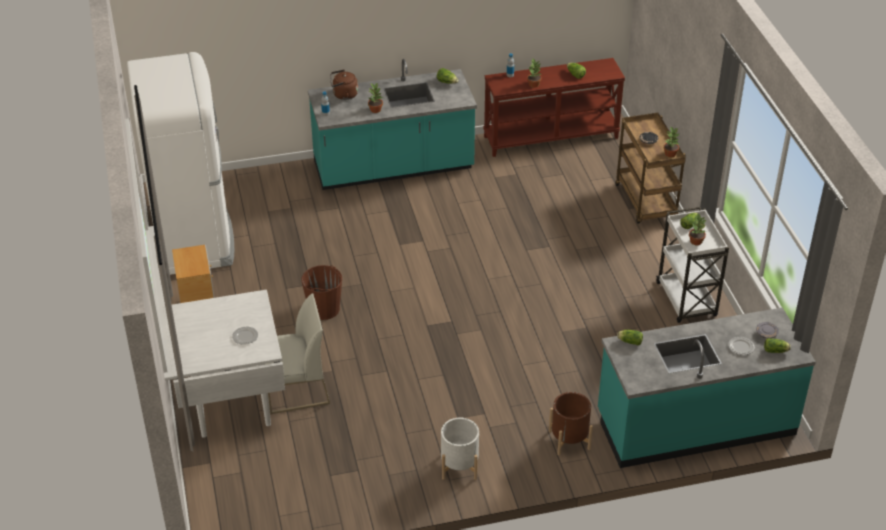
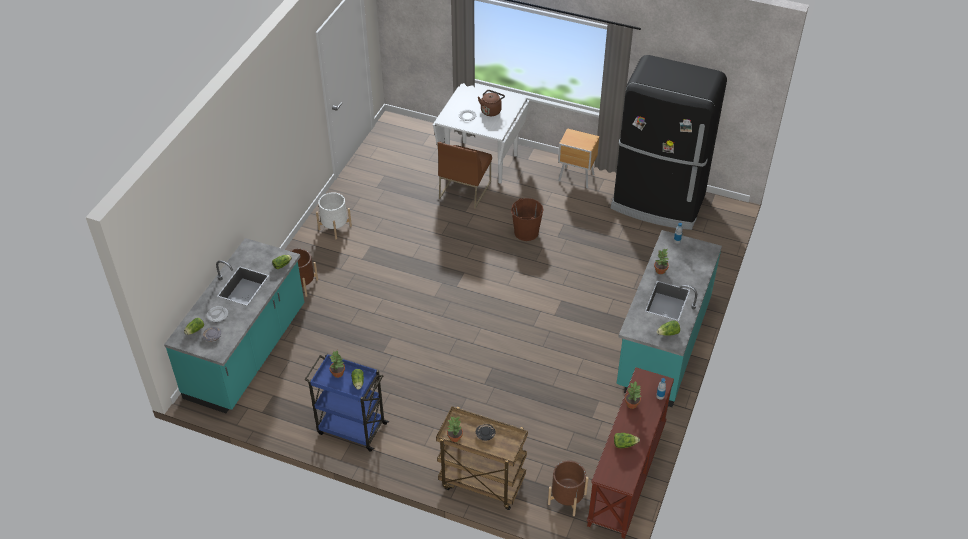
camera: 125 degrees right, 5 degrees up
white fridge [127,52,234,275] -> black fridge [611,55,727,230]
white chair [266,293,330,414] -> brown chair [438,142,492,209]
brown kettle [330,69,358,100] -> brown kettle moved to [478,90,505,116]
white cart [656,207,729,323] -> blue cart [304,353,389,452]
none -> brown planter [548,460,589,516]

